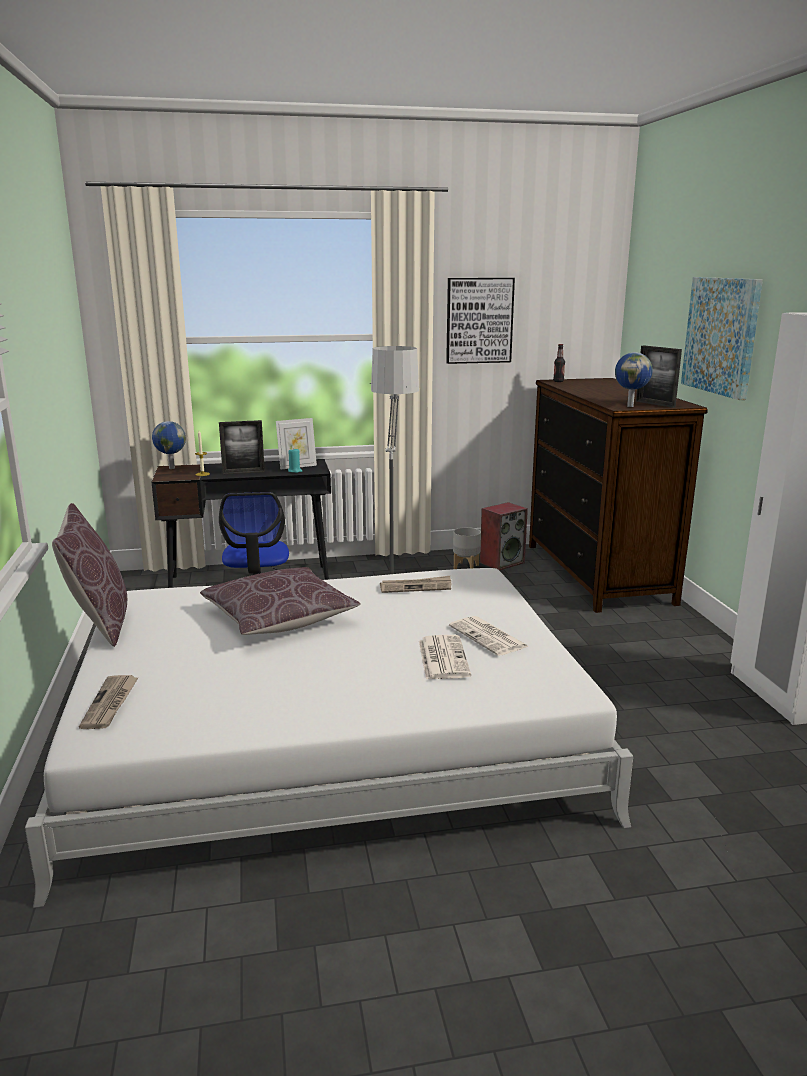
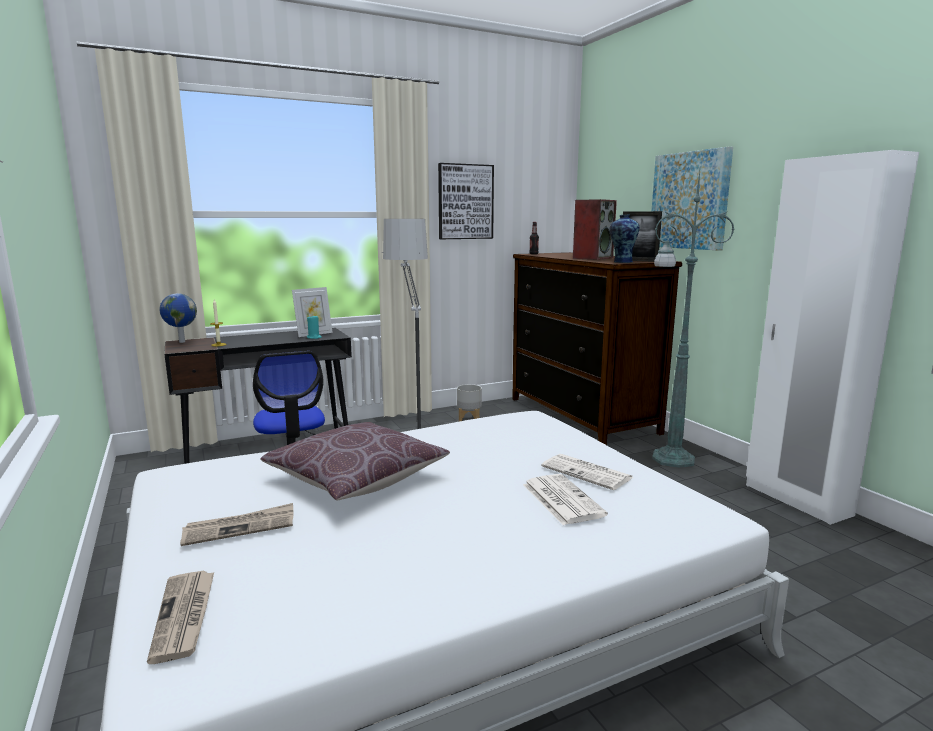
camera: 15 degrees left, 5 degrees down
brown pillow [52,503,127,647] -> none
picture frame [219,420,265,474] -> none
newspaper [380,576,451,593] -> newspaper moved to [180,503,294,546]
speaker [480,502,528,571] -> speaker moved to [573,199,617,260]
globe [615,352,653,407] -> vase [609,215,639,263]
none -> green floor lamp [652,171,735,468]

